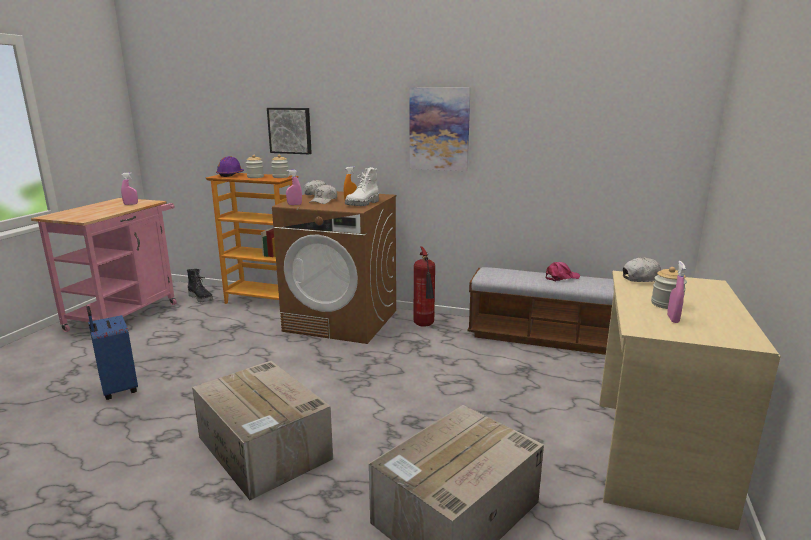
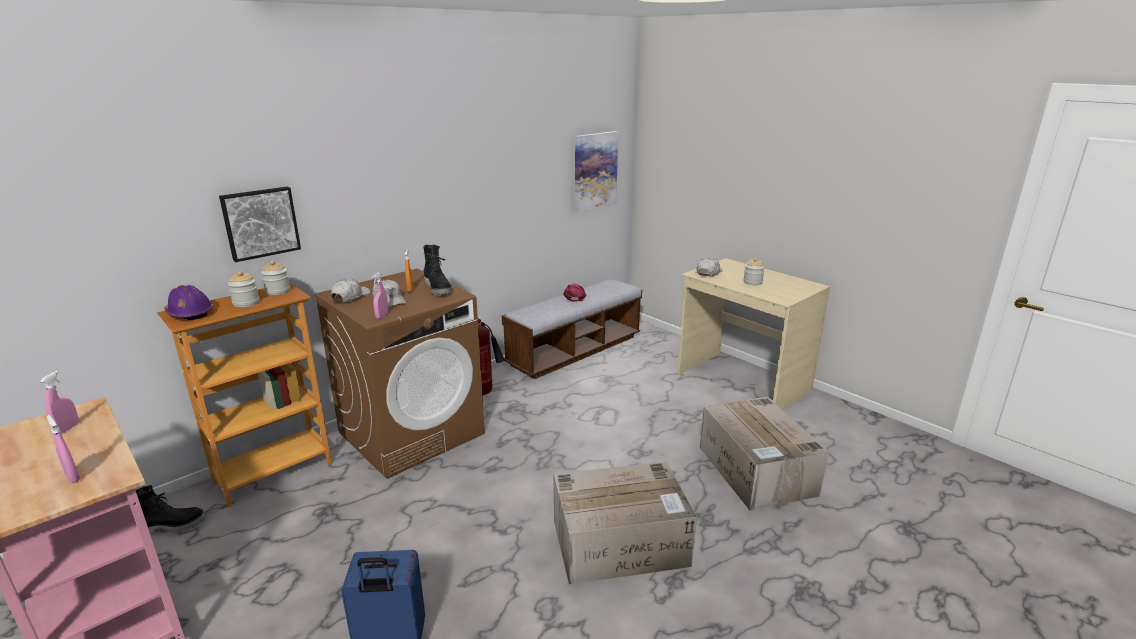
camera: 60 degrees left, 5 degrees up
white boot [345,167,379,206] -> black boot [423,245,452,295]
picture [409,87,471,171] -> picture moved to [575,131,618,212]
pink spray bottle [667,261,686,323] -> pink spray bottle moved to [47,415,80,483]

